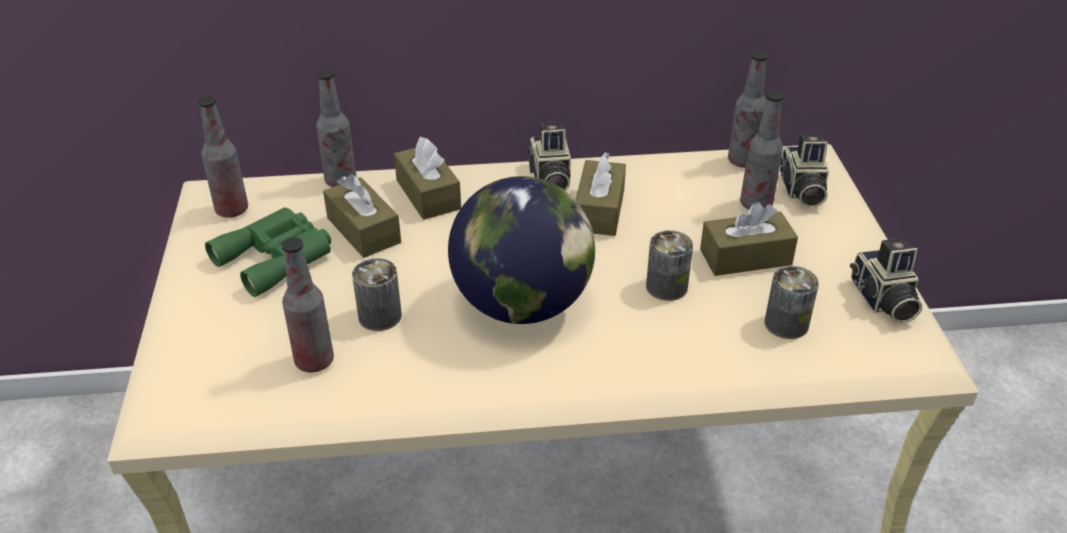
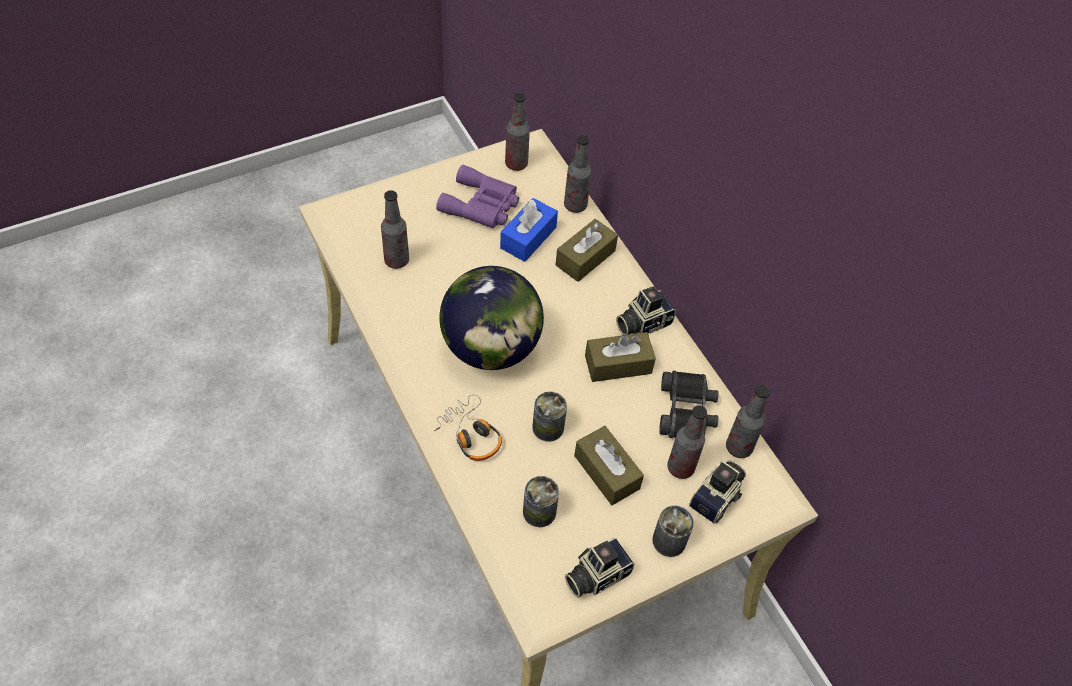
camera: 65 degrees right, 15 degrees up
green binoculars [205,208,331,297] -> purple binoculars [436,165,519,228]
brown tissue box [323,174,401,258] -> blue tissue box [500,198,558,262]
can [352,258,402,331] -> can moved to [652,506,694,557]
camera [780,134,829,208] -> camera turned 150 degrees clockwise [689,460,746,524]
none -> headphones [434,395,502,461]
none -> black binoculars [659,371,719,438]

